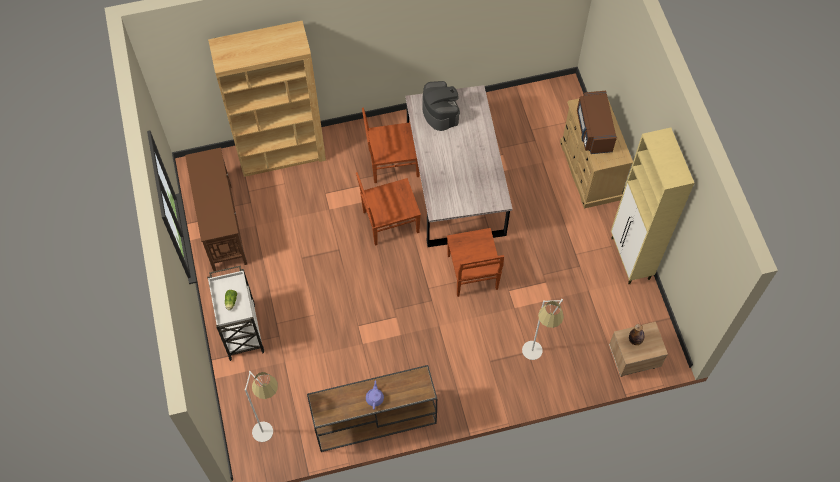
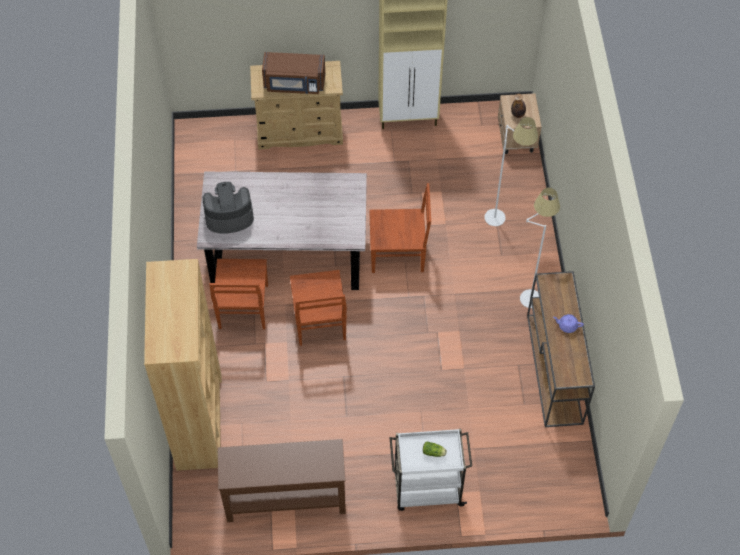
camera: 80 degrees left, 5 degrees down
white floor lamp [244,371,278,442] -> white floor lamp moved to [520,188,560,308]

